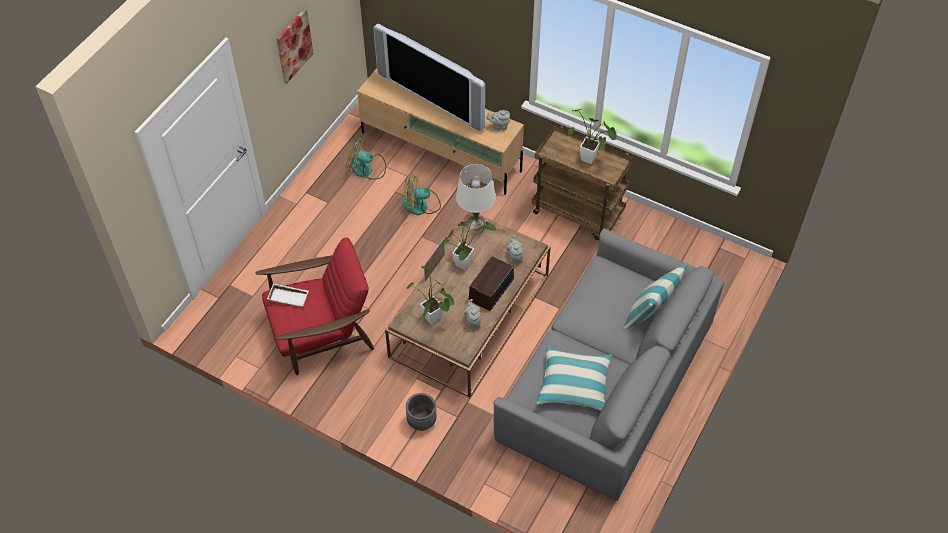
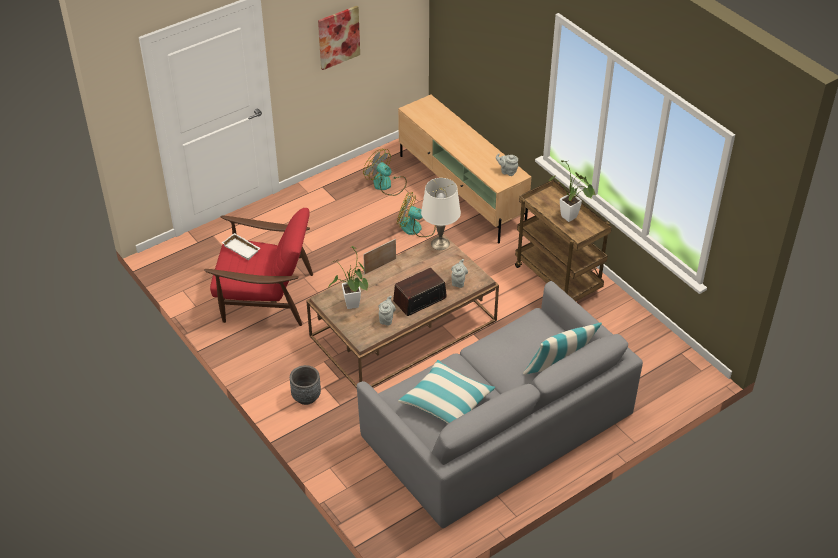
camera: 25 degrees right, 10 degrees down
television [373,24,485,131] -> none
potted plant [442,216,496,270] -> none

